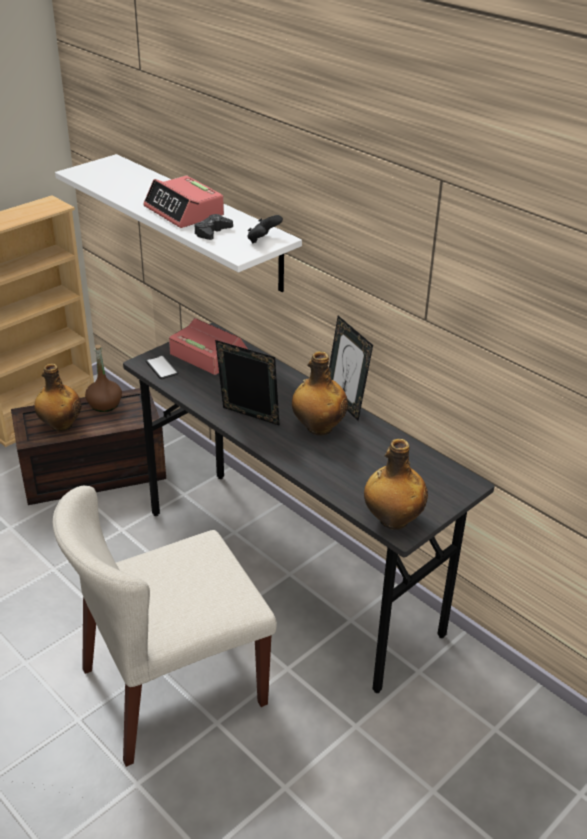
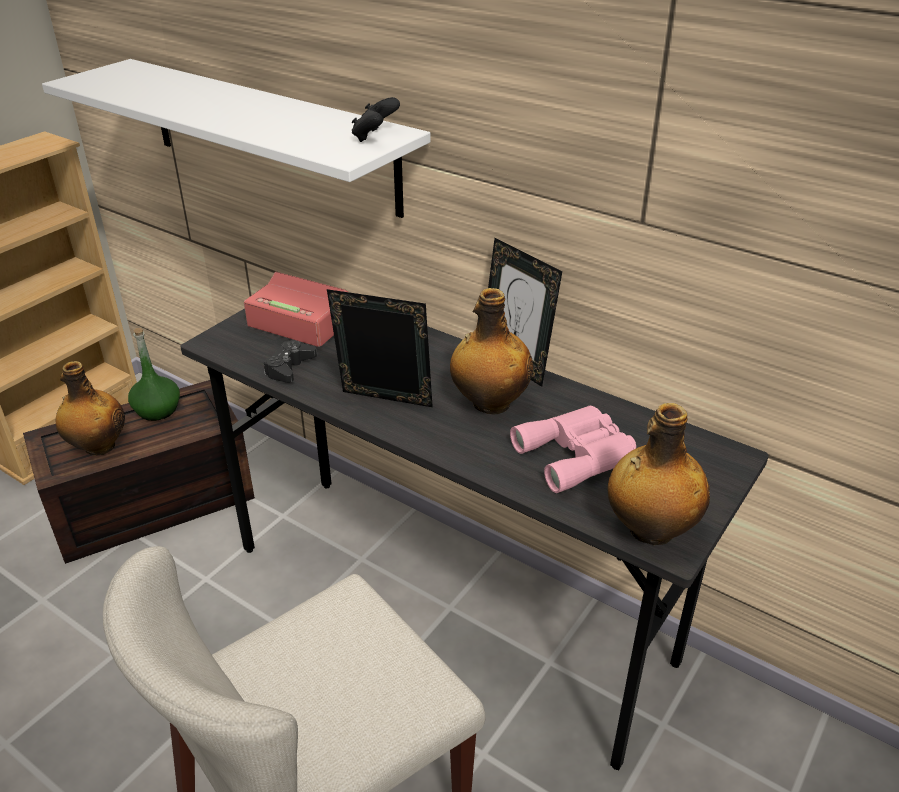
camera: 10 degrees left, 0 degrees up
brown bottle [85,345,122,412] -> green bottle [128,328,180,421]
alarm clock [143,176,224,228] -> none
phone [146,355,178,379] -> none
black game controller [194,214,233,240] -> black game controller moved to [264,340,317,383]
none -> pink binoculars [510,406,636,493]

